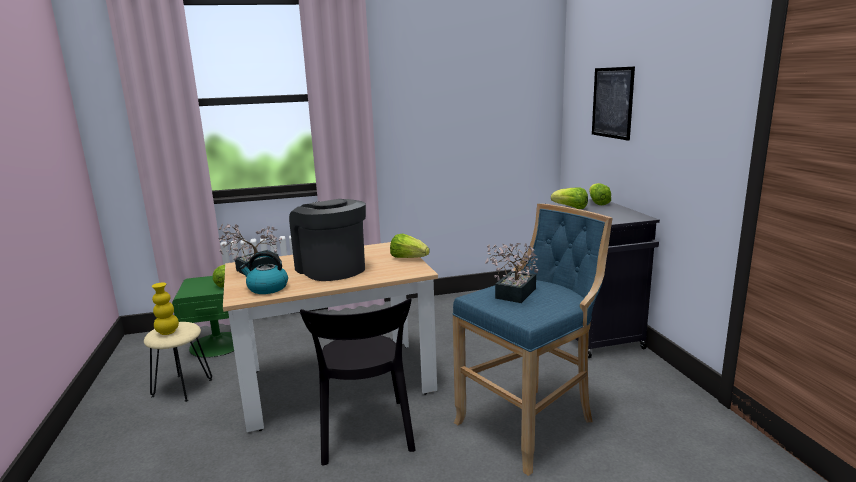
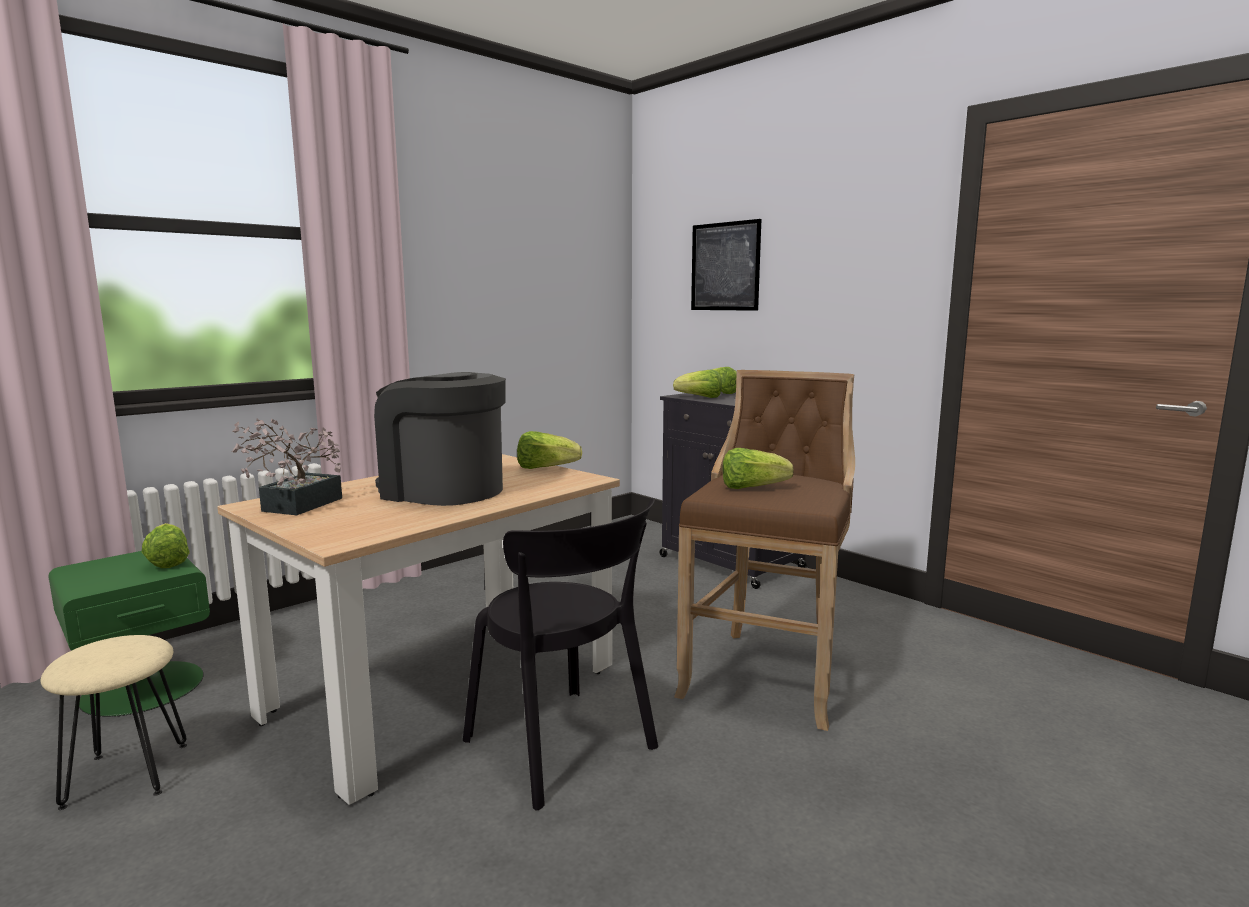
camera: 30 degrees left, 5 degrees down
yellow vase [152,283,179,335] -> none
kettle [239,251,288,294] -> none
blue stool [453,204,613,476] -> brown stool [674,370,855,731]
potted plant [485,243,538,303] -> lettuce [722,448,794,489]

